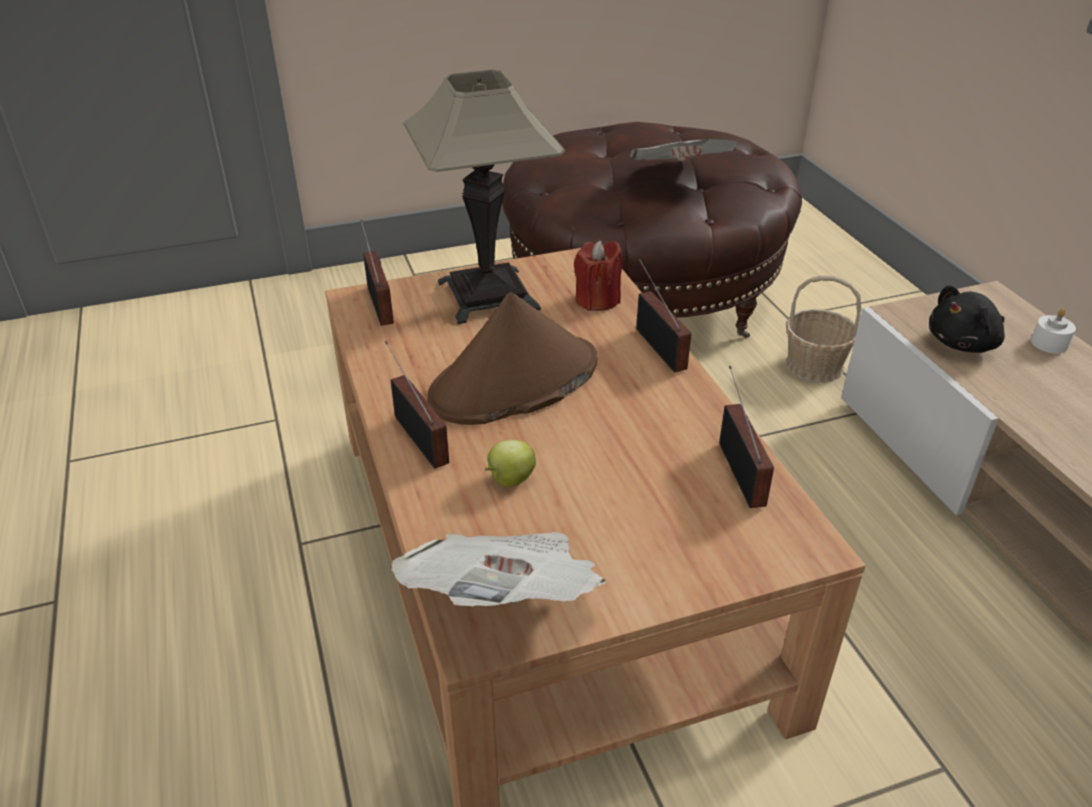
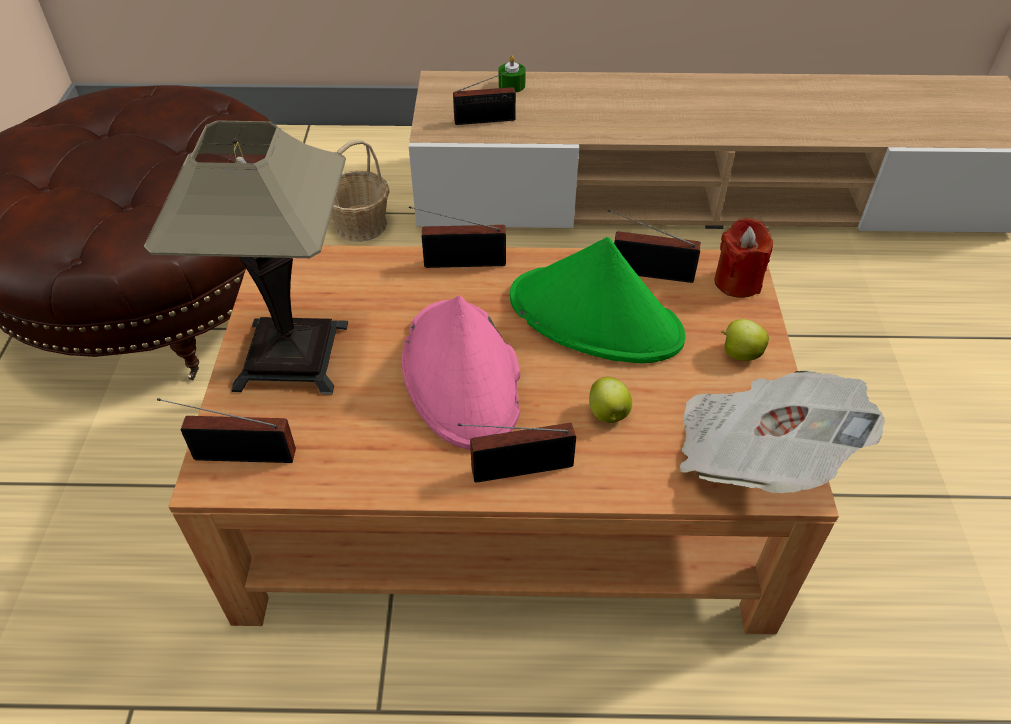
camera: 70 degrees left, 10 degrees up
brown hat [427,292,597,425] -> pink hat [402,295,520,450]
red candle [574,240,622,311] -> red candle moved to [714,218,773,298]
newspaper [630,139,737,162] -> none
black plush toy [929,285,1005,353] -> radio [453,66,522,125]
white candle [1031,308,1076,354] -> green candle [499,55,526,93]
none -> green hat [510,237,686,363]
none -> apple [721,319,769,361]

